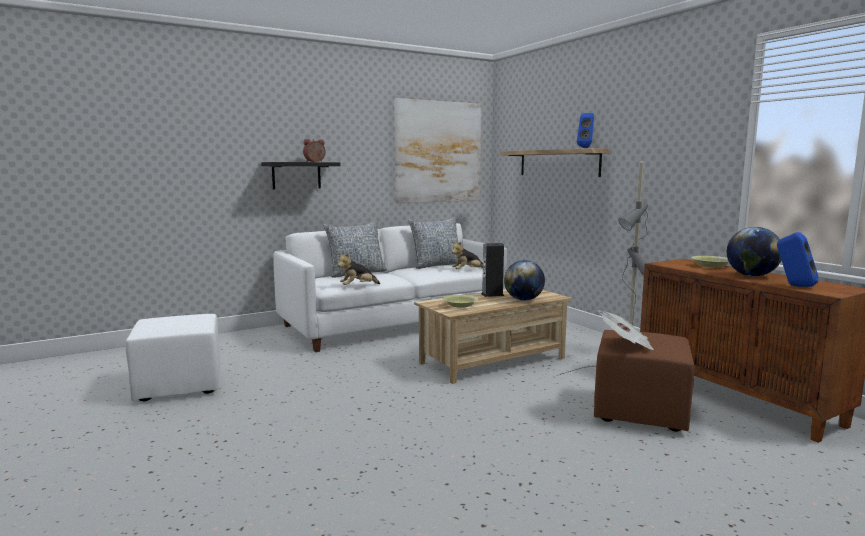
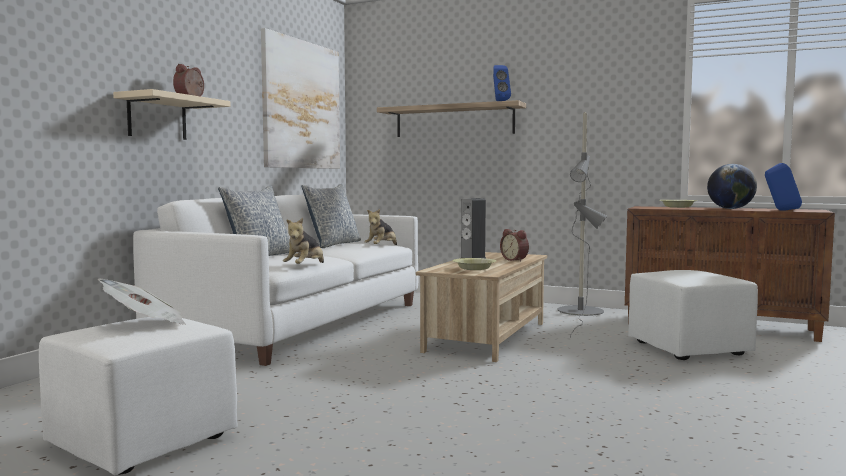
camera: 35 degrees left, 5 degrees down
black shelf [261,162,341,189] -> beige shelf [113,89,231,140]
globe [504,260,545,301] -> alarm clock [500,229,529,261]
brown ottoman [594,330,694,432] -> white ottoman [628,270,758,360]
newspaper [598,310,654,350] -> newspaper moved to [98,279,186,325]

